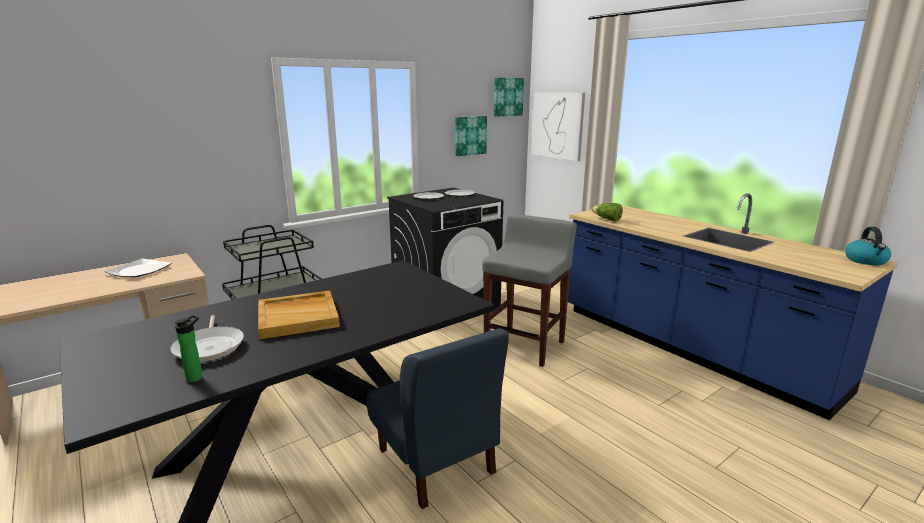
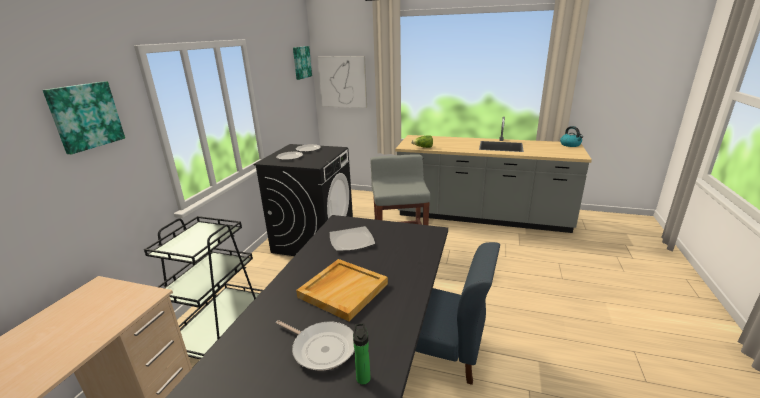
camera: 35 degrees left, 5 degrees up
plate [104,258,172,277] -> plate moved to [330,226,375,251]
picture [455,116,487,156] -> picture moved to [43,81,125,154]
blue counter [568,193,898,420] -> grey counter [395,117,592,233]

